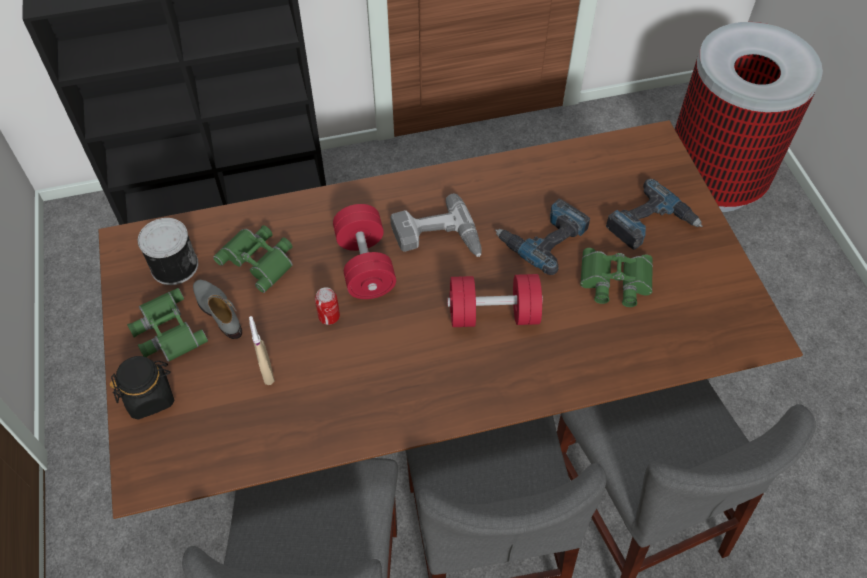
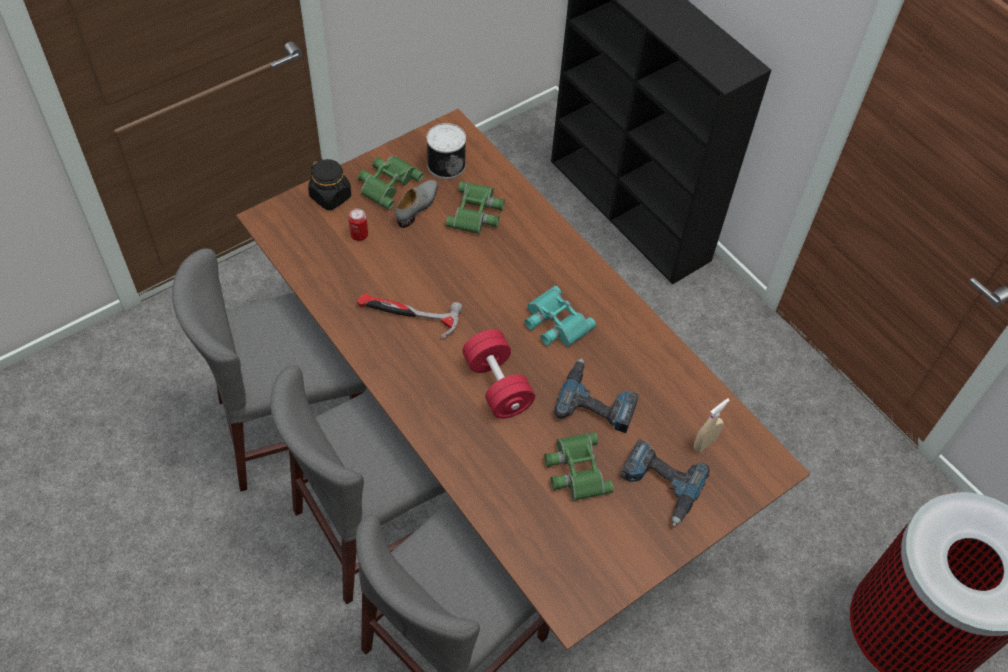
camera: 65 degrees right, 0 degrees up
beige spray bottle [249,316,275,385] -> beige spray bottle moved to [694,398,730,452]
can [315,287,340,325] -> can moved to [348,208,368,241]
red dumbbell [333,204,396,299] -> none
power drill [390,193,482,257] -> turquoise binoculars [525,286,596,347]
none -> hammer [357,293,463,339]

